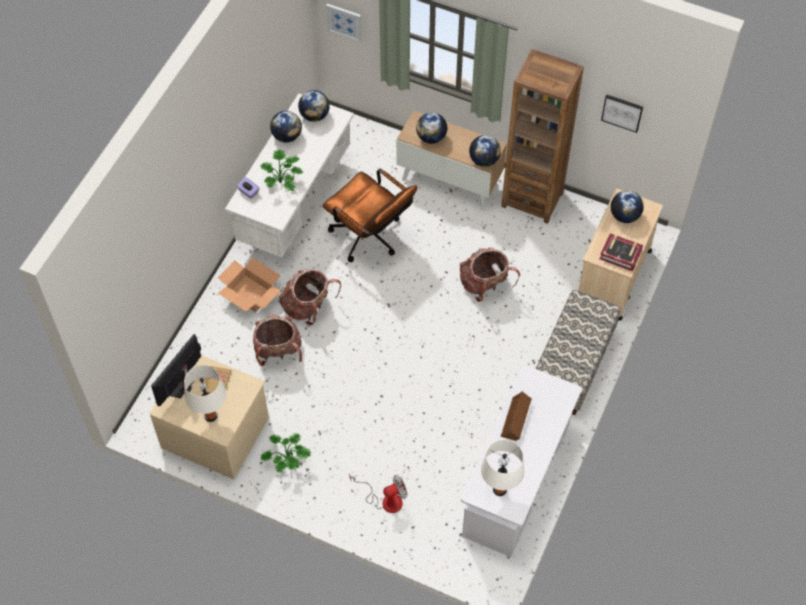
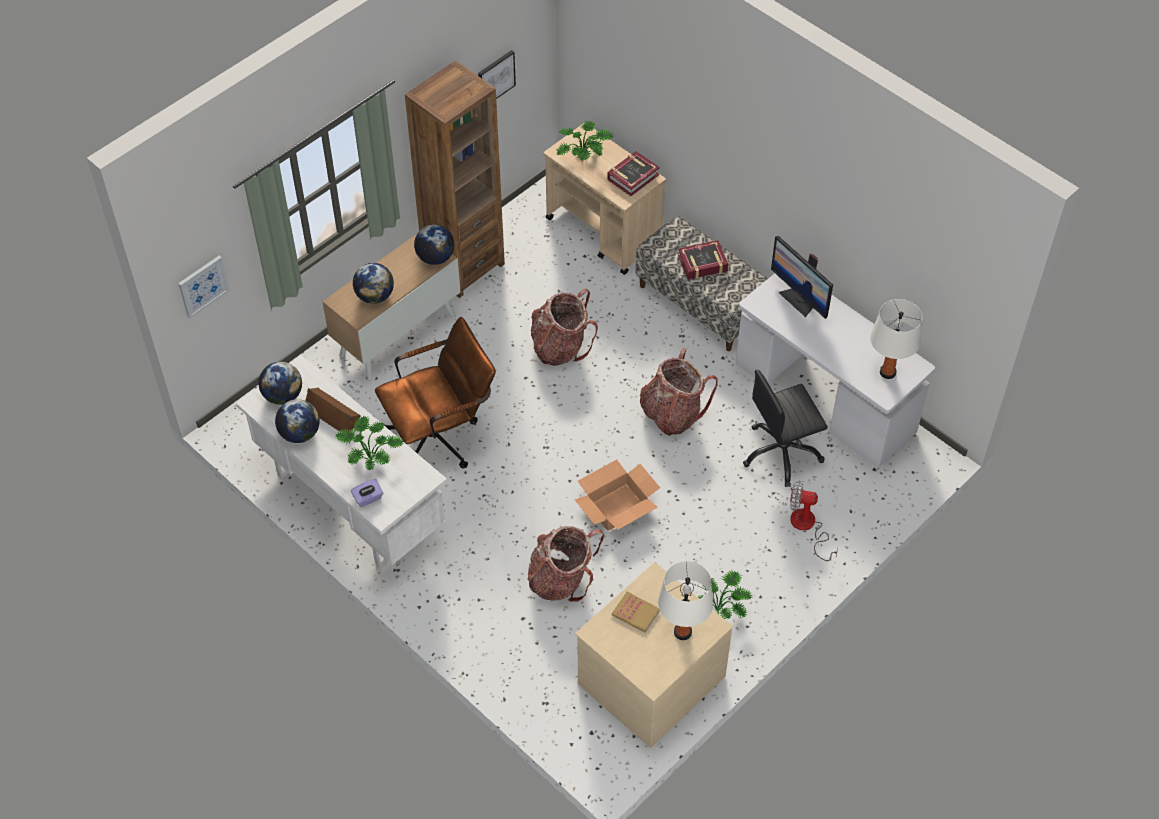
camera: 70 degrees left, 5 degrees down
monitor [151,334,201,406] -> monitor moved to [771,236,833,319]
cardboard box [218,258,281,312] -> cardboard box moved to [575,460,660,531]
backpack [279,269,341,325] -> backpack moved to [640,348,718,436]
fan [349,474,407,513] -> fan turned 75 degrees counterclockwise [790,481,838,561]
brown speaker [501,391,532,441] -> brown speaker moved to [305,388,361,432]
globe [611,190,644,223] -> potted plant [557,120,613,161]
none -> book [678,240,728,279]
none -> black office chair [743,370,828,487]

